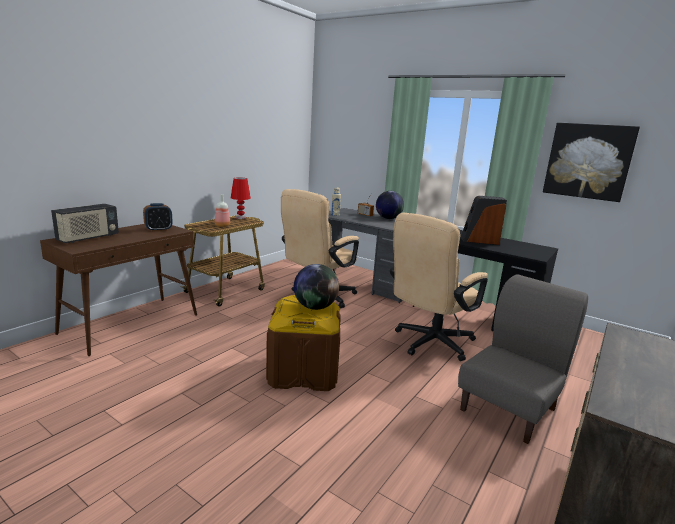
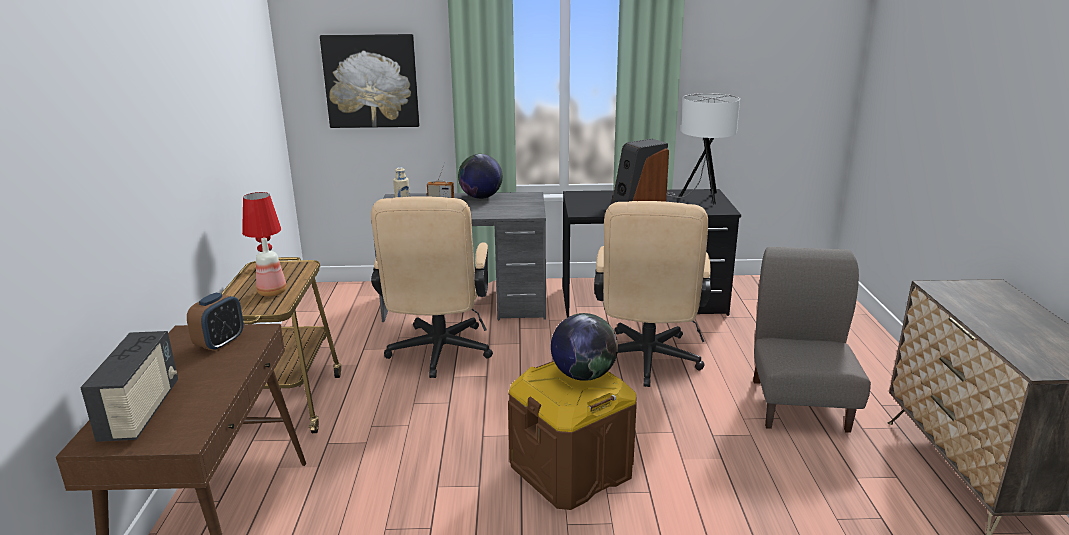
camera: 35 degrees left, 5 degrees up
picture [543,123,640,202] -> picture moved to [320,34,419,128]
none -> white table lamp [667,93,740,205]

